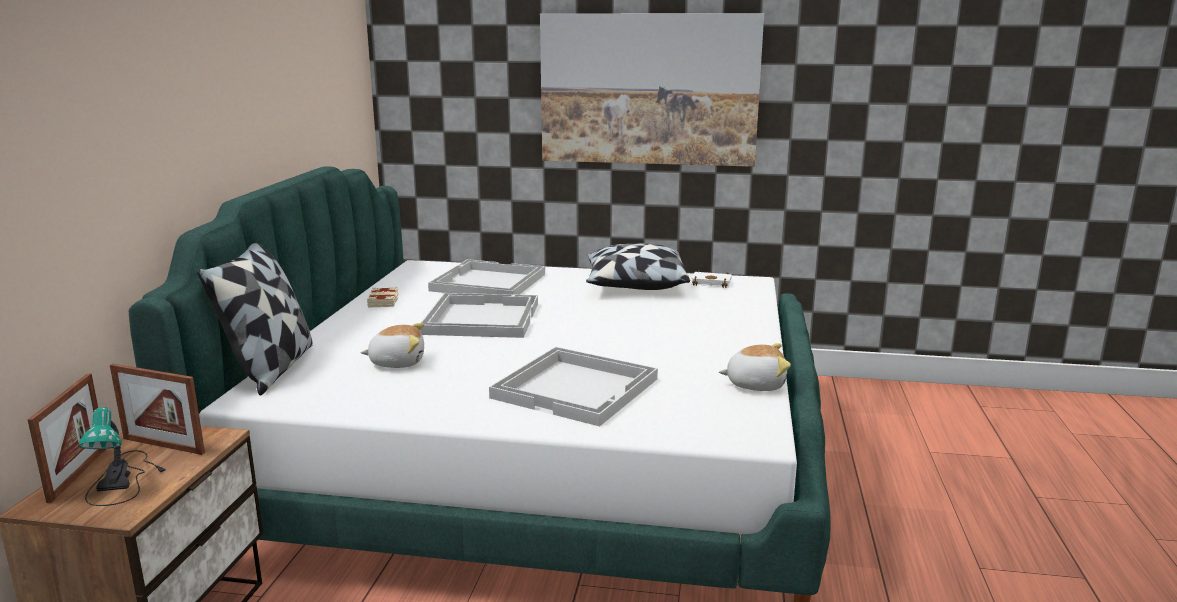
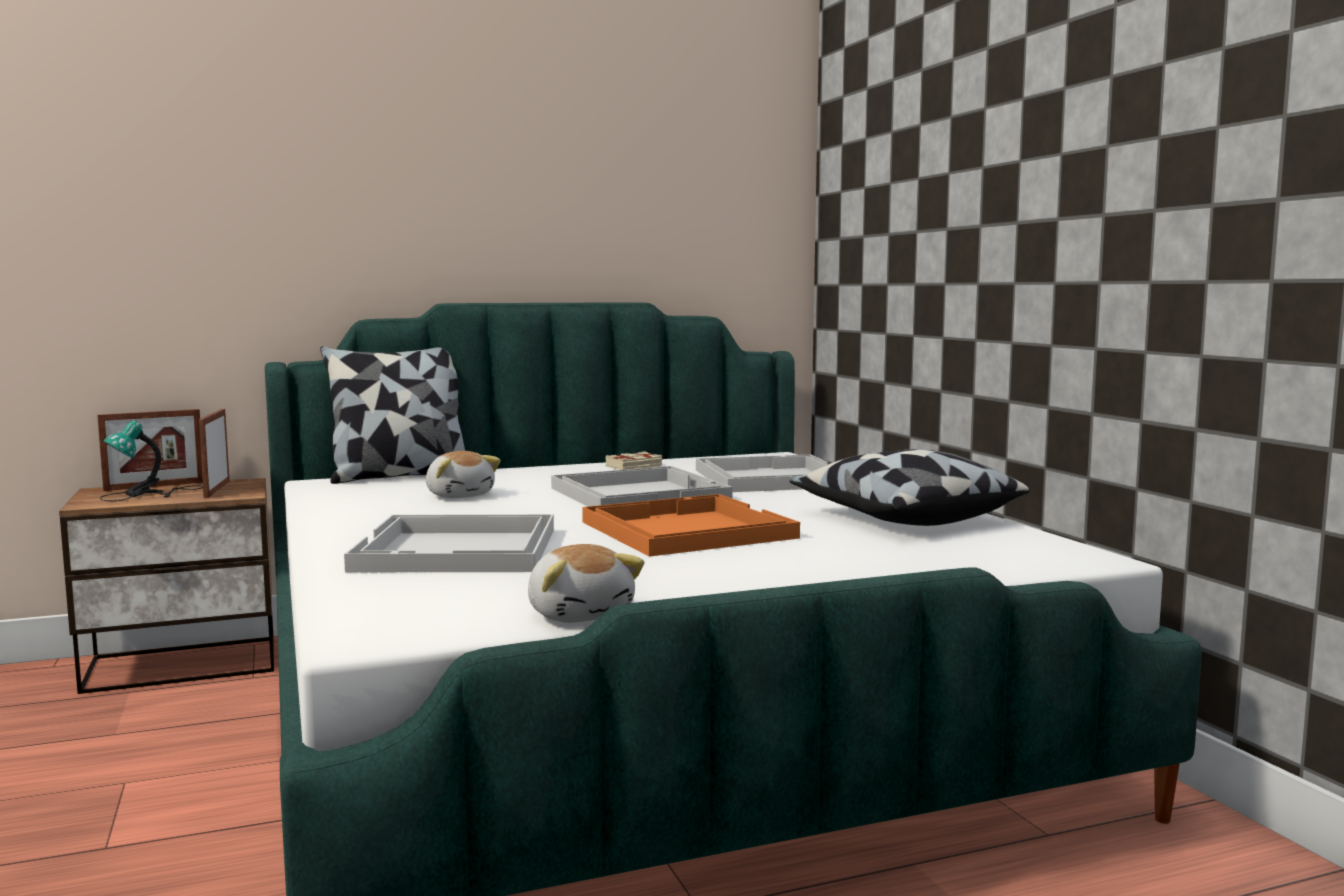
camera: 60 degrees right, 10 degrees down
picture [540,13,764,167] -> none
white book [691,270,732,288] -> none
none -> orange tray [582,494,800,557]

